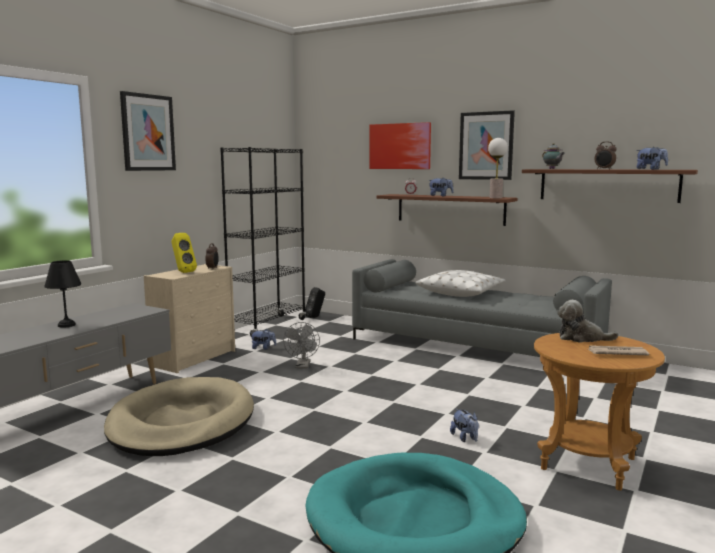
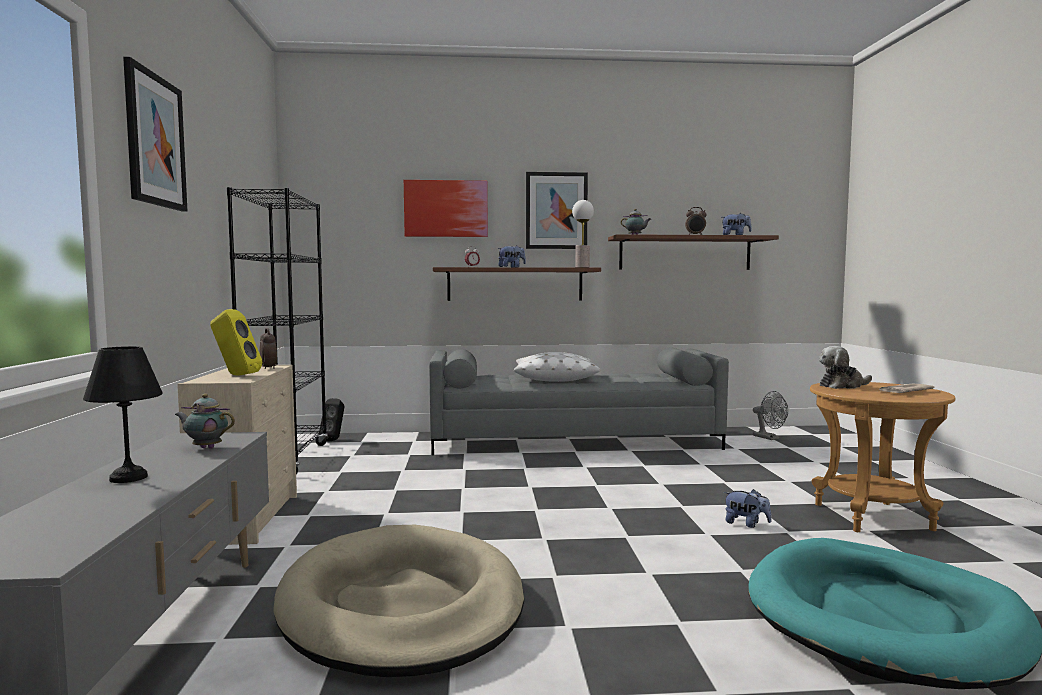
camera: 35 degrees left, 5 degrees down
plush toy [250,329,276,350] -> none
grey fan [283,322,320,369] -> grey fan moved to [753,391,788,440]
none -> teapot [175,394,235,449]

